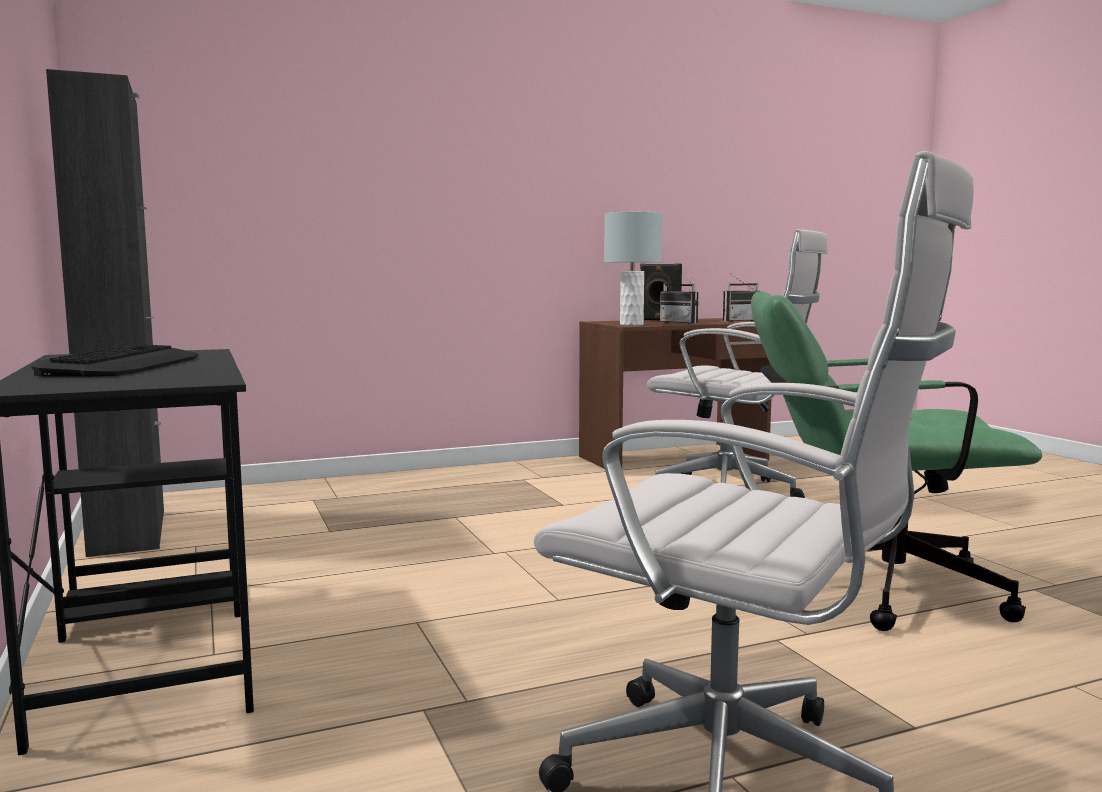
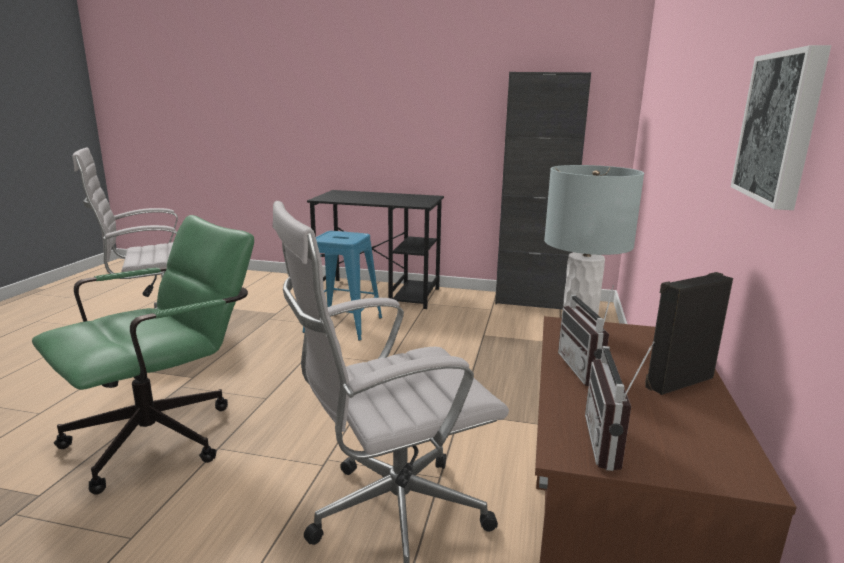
camera: 125 degrees right, 10 degrees up
keyboard [32,344,199,377] -> none
radio [660,273,699,324] -> radio turned 90 degrees counterclockwise [558,285,614,386]
none -> blue stool [303,231,382,341]
none -> picture [731,45,831,210]

